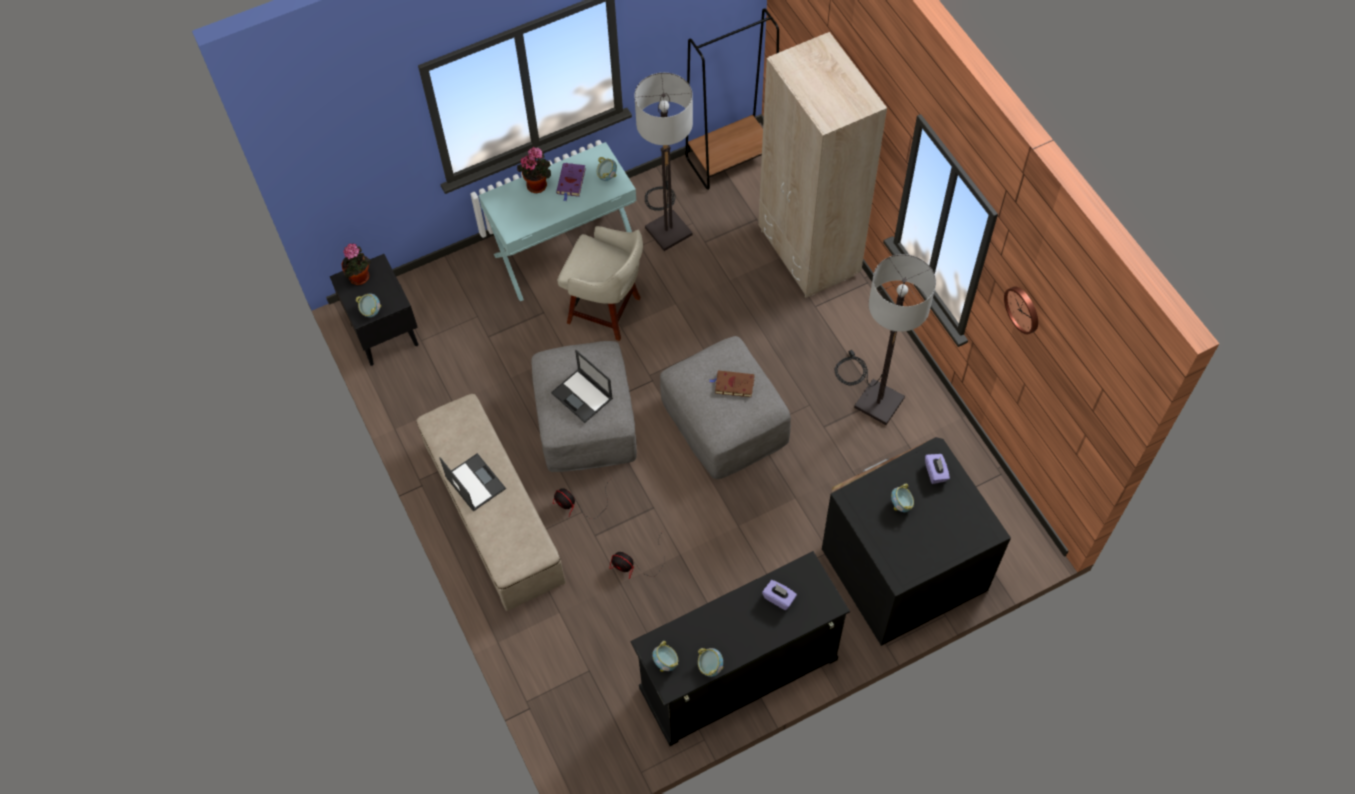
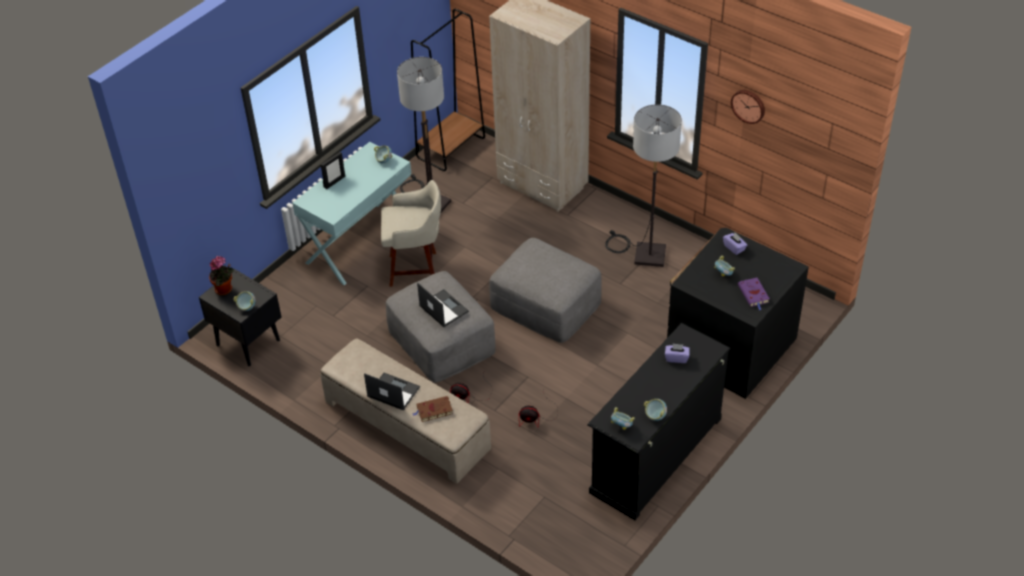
camera: 25 degrees left, 15 degrees down
potted plant [517,147,551,193] -> picture frame [321,152,345,189]
laptop [551,350,613,423] -> laptop turned 150 degrees counterclockwise [417,282,469,327]
purple book [556,163,586,201] -> purple book moved to [738,278,770,310]
brown book [709,370,755,397] -> brown book moved to [413,396,453,422]

